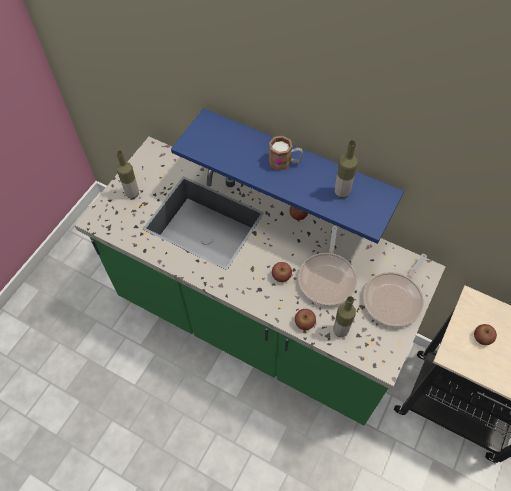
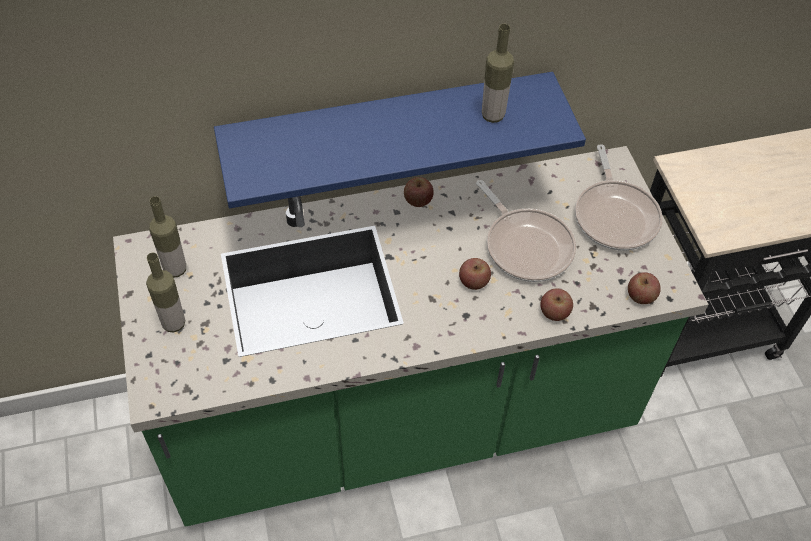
camera: 45 degrees left, 5 degrees down
mug [269,136,303,171] -> none
bottle [333,296,356,337] -> bottle moved to [150,196,186,277]
apple [474,324,497,345] -> apple moved to [628,272,661,304]

